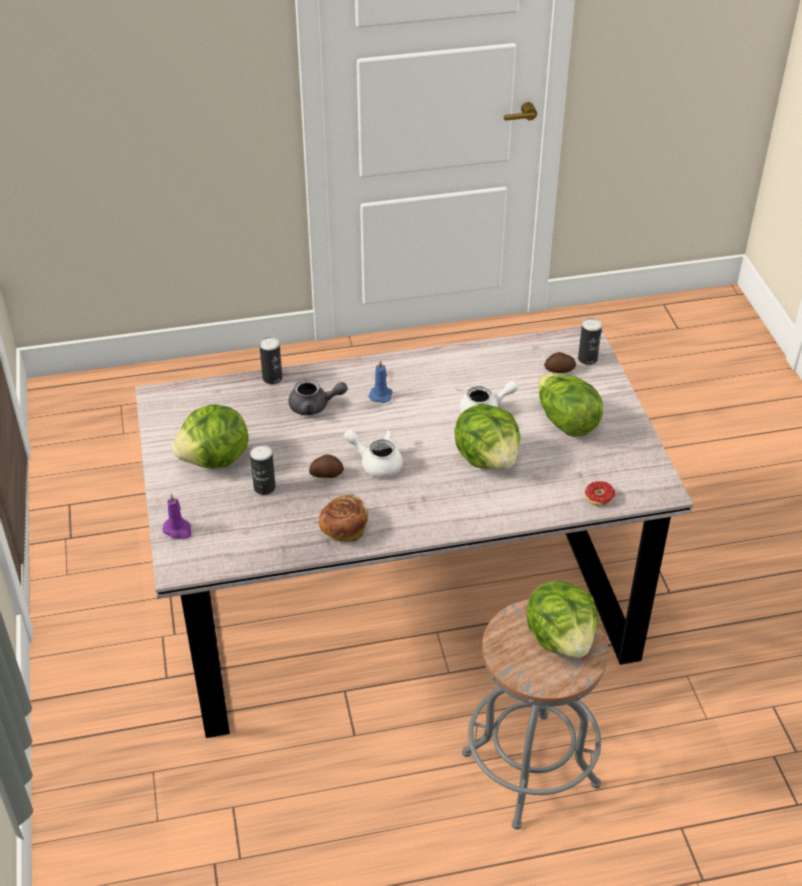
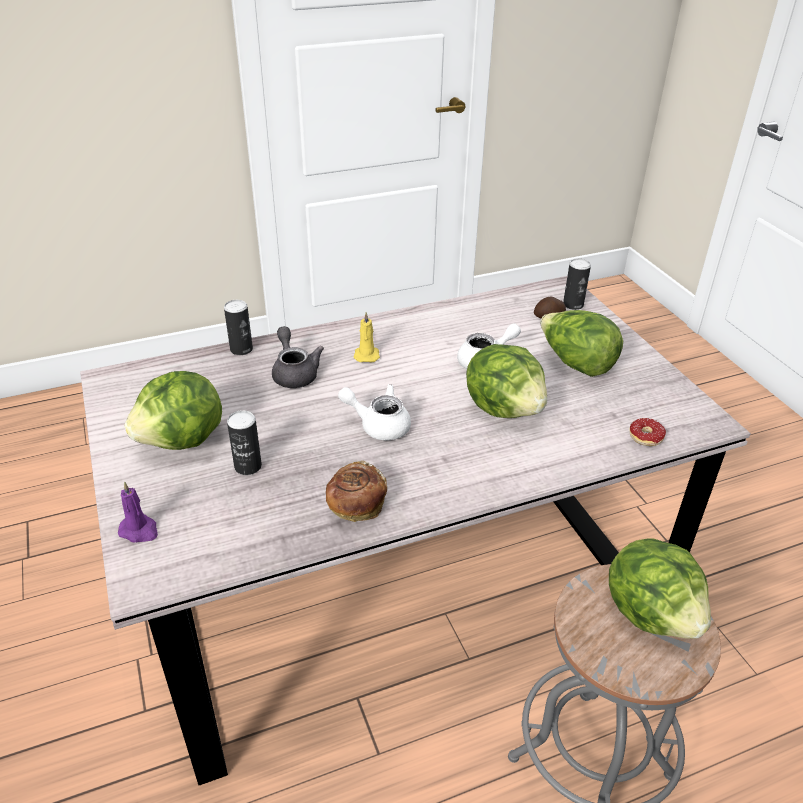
camera: 10 degrees left, 5 degrees down
grey teapot [288,379,348,415] -> grey teapot turned 105 degrees counterclockwise [272,326,324,388]
potato [309,455,344,478] -> none
blue candle [369,360,392,403] -> yellow candle [354,312,380,362]

